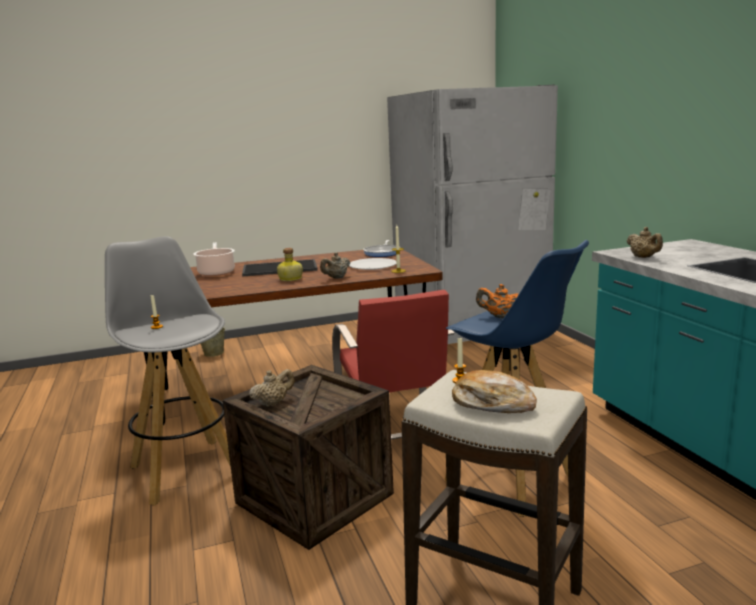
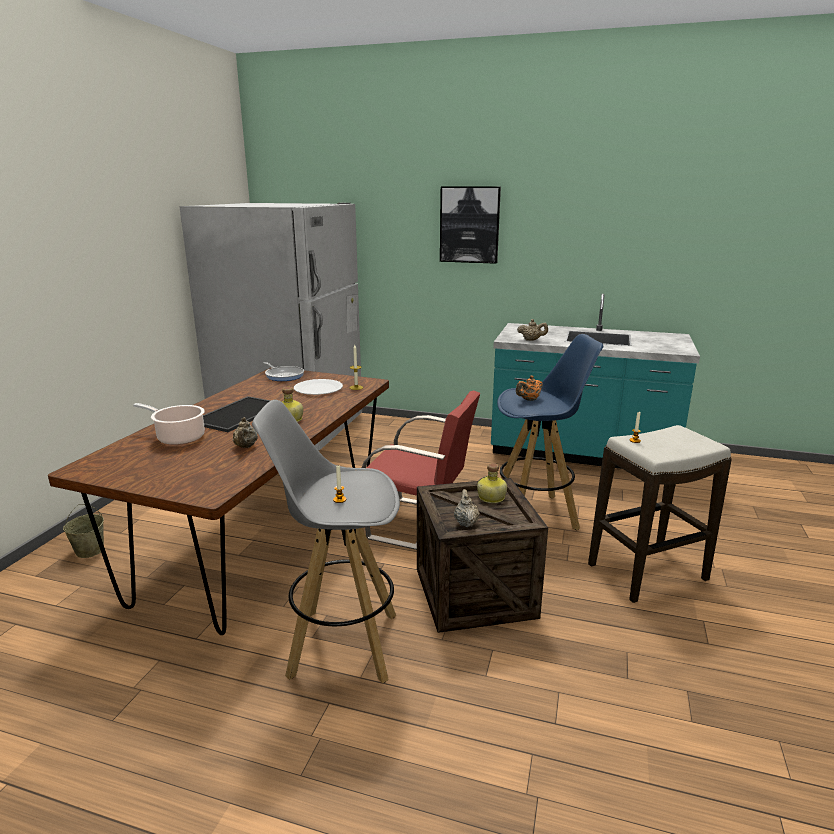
camera: 55 degrees left, 5 degrees up
beige teapot [320,253,350,279] -> beige teapot moved to [233,417,258,448]
bread [452,370,536,413] -> none
none -> picture [440,187,501,264]
none -> bottle [477,463,507,503]

